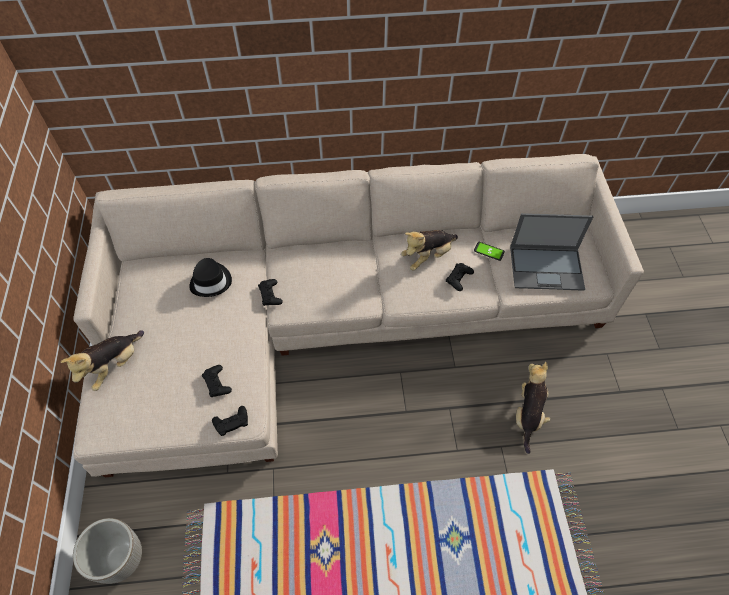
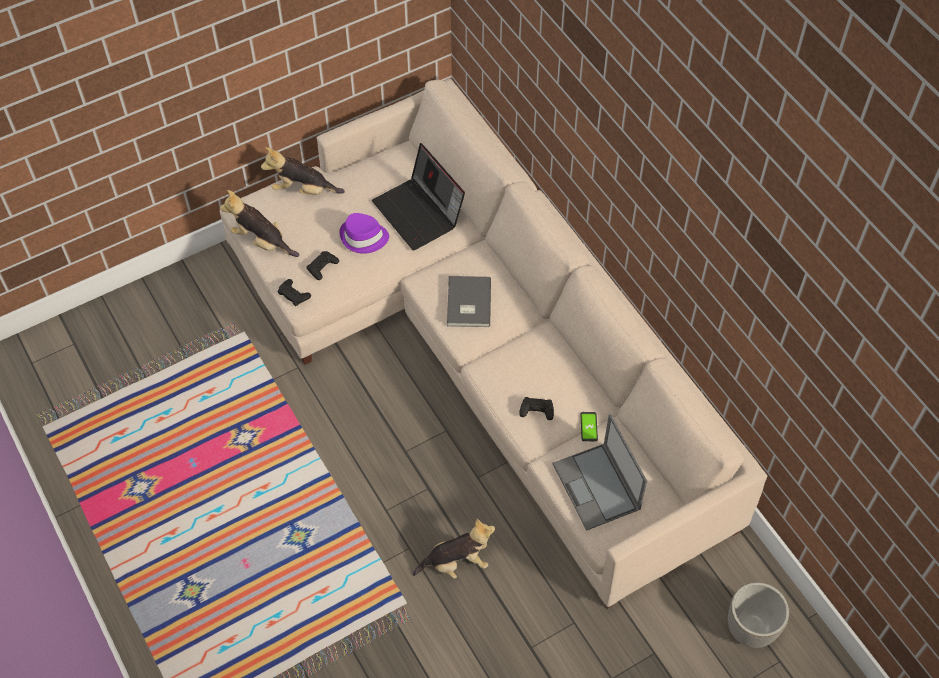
camera: 65 degrees right, 0 degrees up
planter [73,518,142,584] -> planter moved to [728,582,789,648]
black hat [189,258,232,297] -> laptop [372,143,465,250]
black game controller [258,279,283,306] -> none
plush toy [401,230,458,271] -> plush toy moved to [220,190,299,257]
none -> purple hat [340,213,389,254]
none -> grey book [447,276,491,327]

